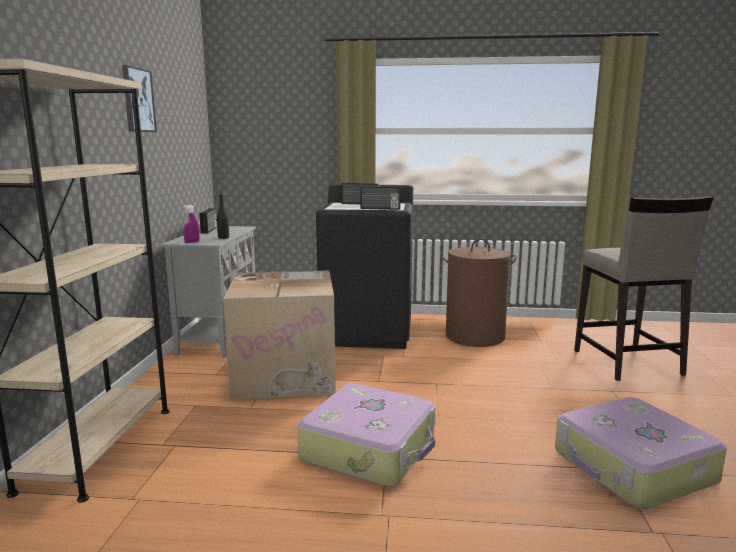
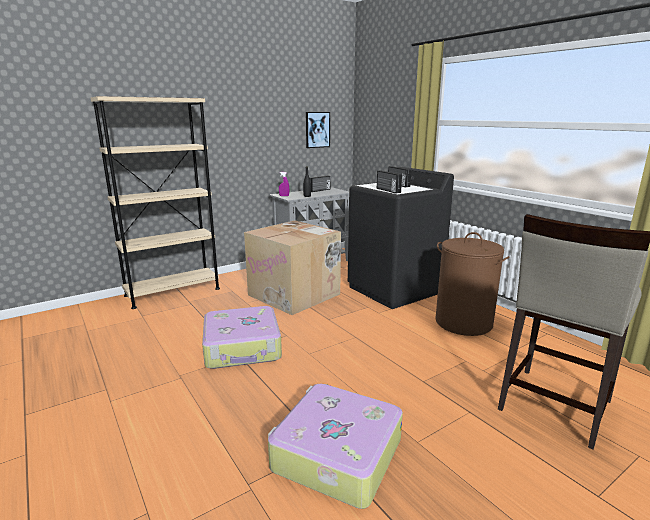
camera: 50 degrees right, 5 degrees up
picture [122,65,157,132] -> picture moved to [306,112,330,148]

